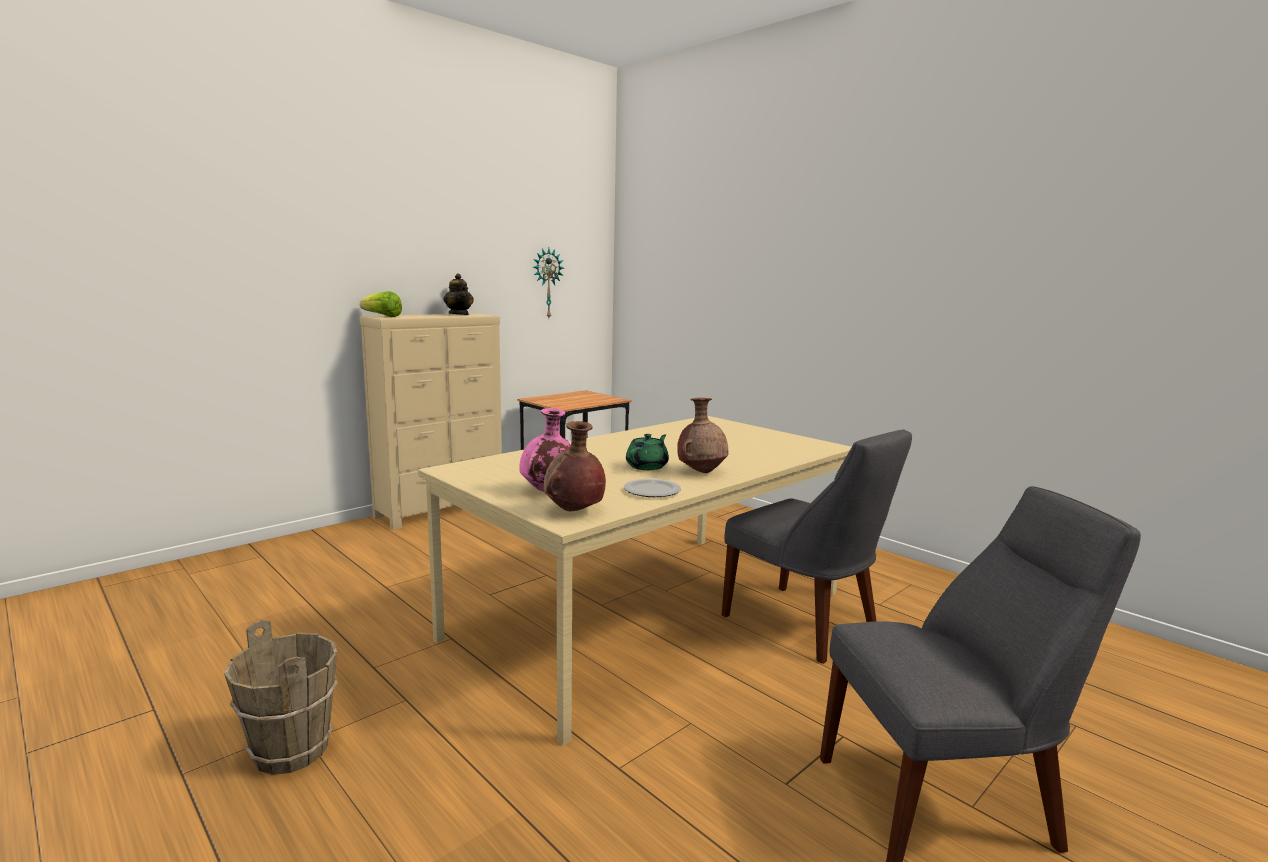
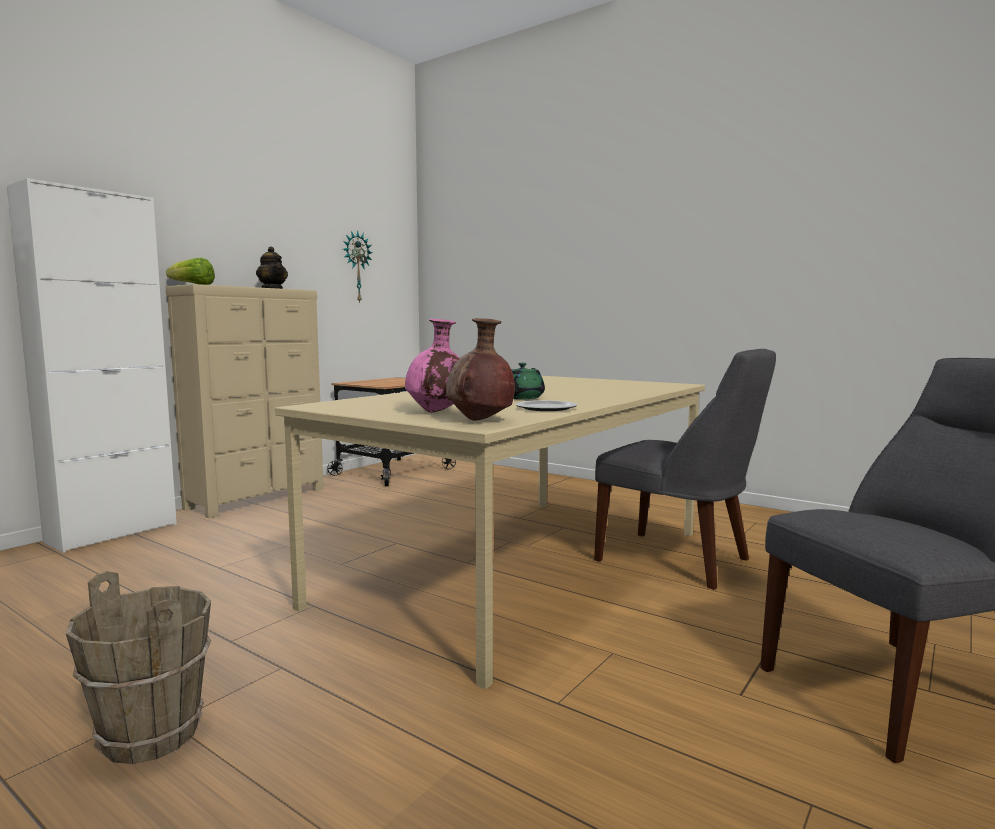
camera: 10 degrees left, 5 degrees down
brown vase [677,398,728,473] -> none
none -> white cabinet [7,178,177,553]

